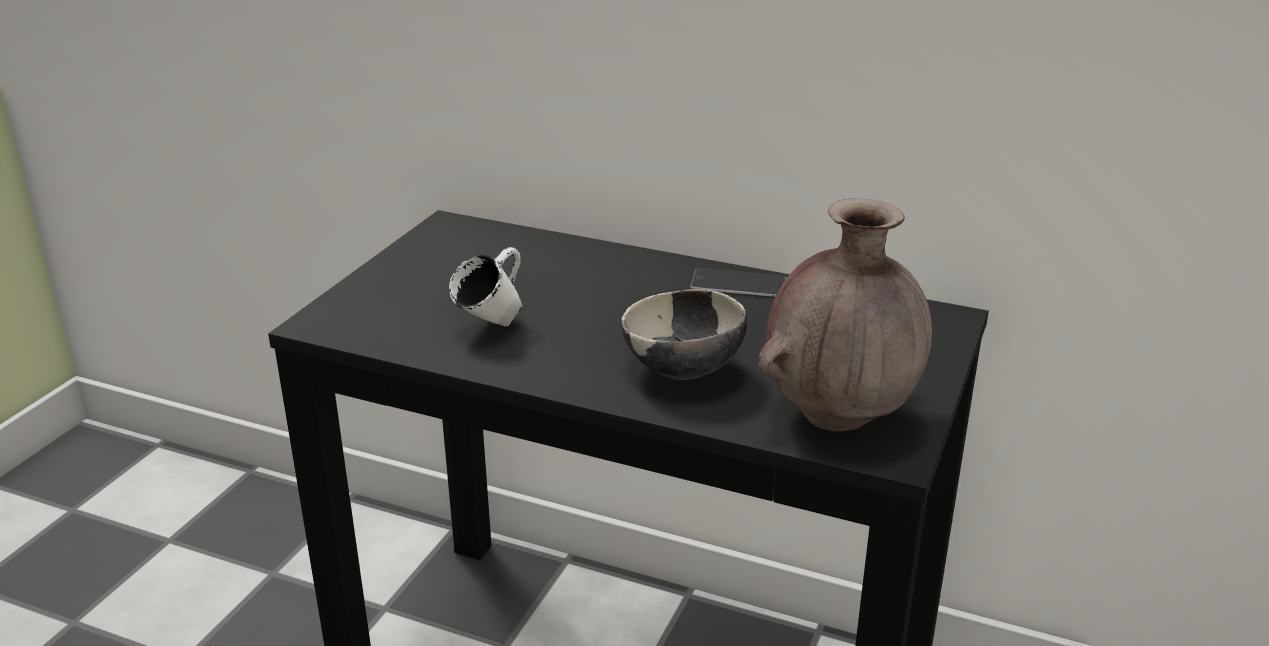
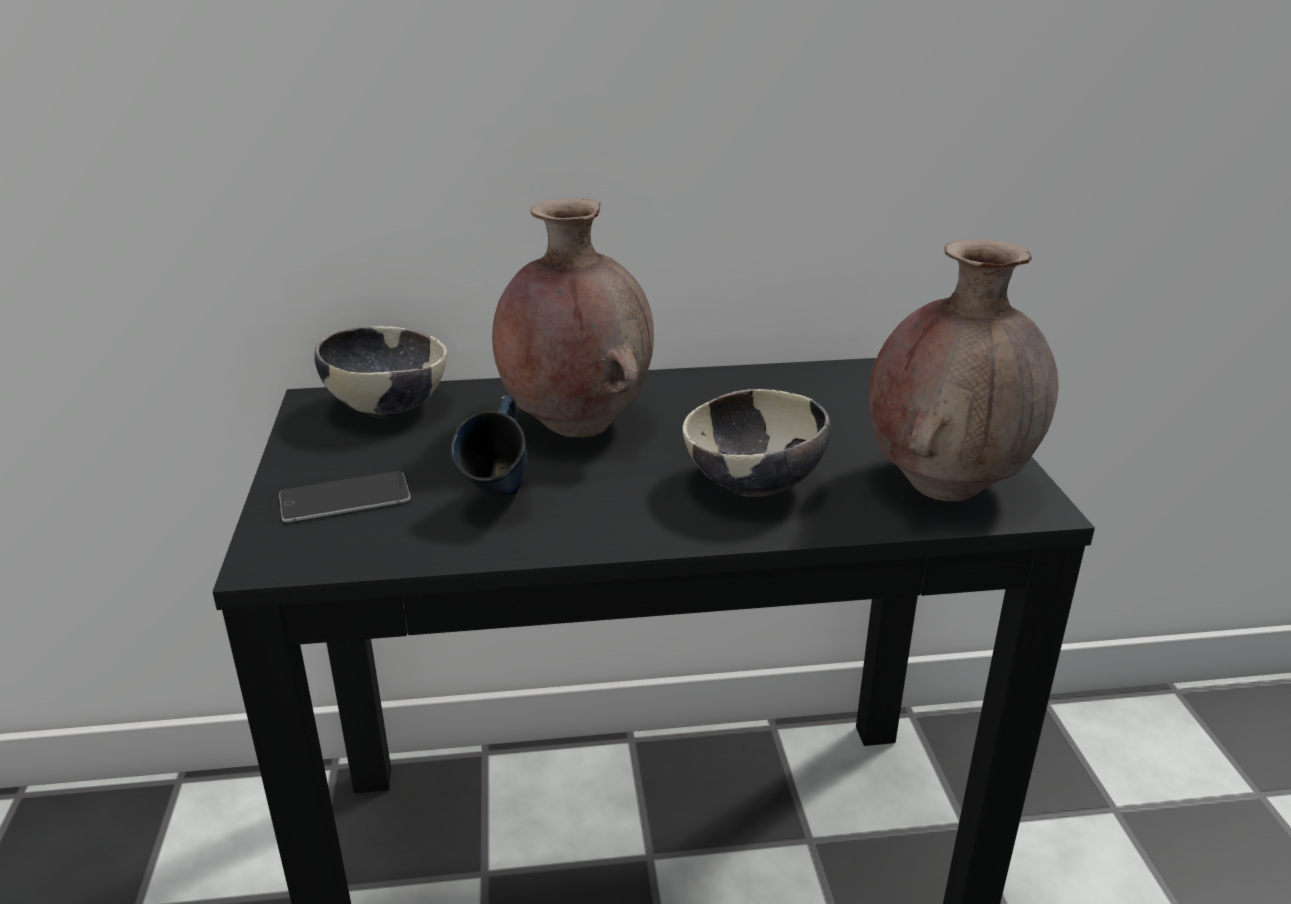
camera: 30 degrees left, 0 degrees up
white mug [449,247,522,326] -> blue mug [450,395,527,495]
phone [690,268,786,297] -> phone moved to [279,471,411,523]
none -> bowl [314,326,447,418]
none -> brown vase [492,198,654,438]

